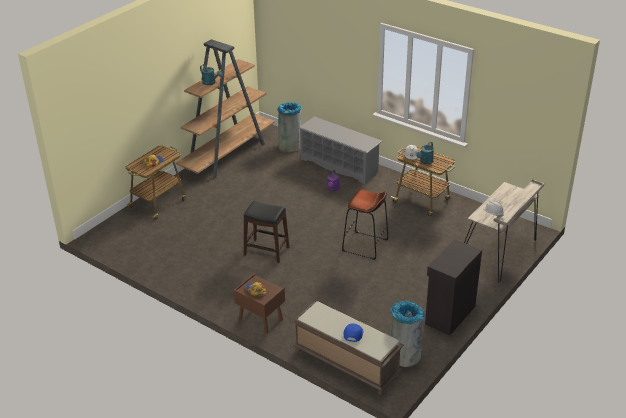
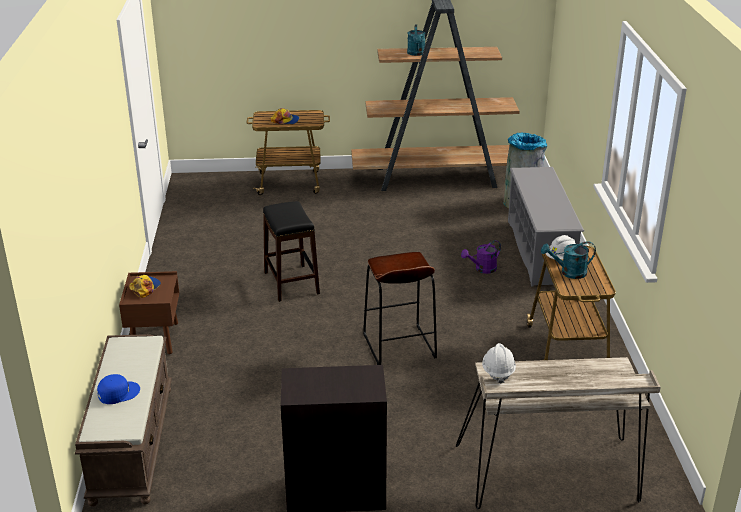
camera: 50 degrees right, 5 degrees down
grey trash can [390,301,425,367] -> none

